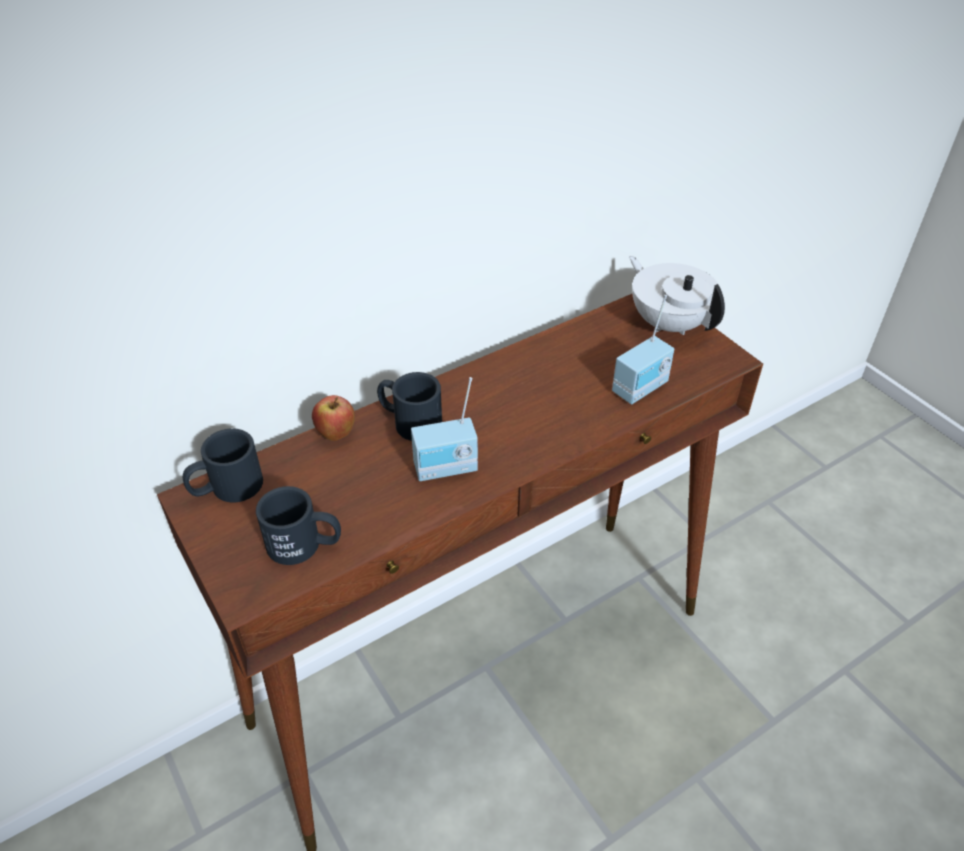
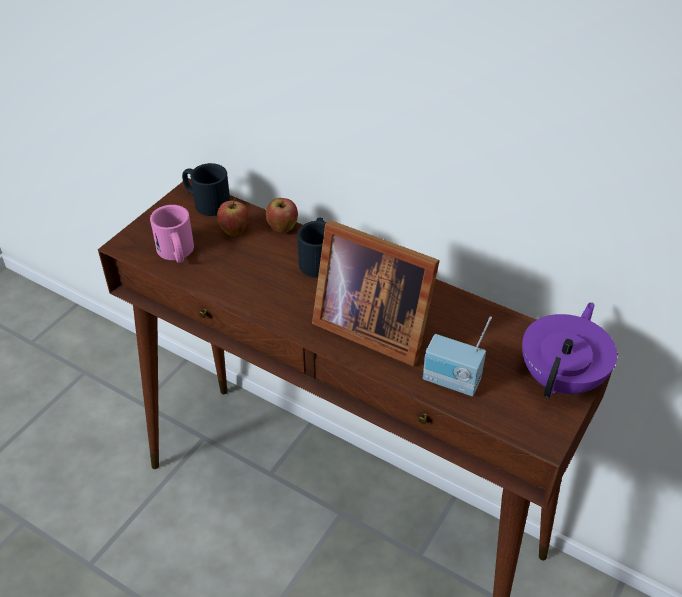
camera: 65 degrees right, 0 degrees up
black mug [256,486,341,565] -> pink mug [150,205,194,263]
radio [411,377,478,481] -> none
white teapot [629,256,725,335] -> purple teapot [522,302,617,398]
none -> apple [217,198,249,236]
none -> picture frame [312,220,440,367]

